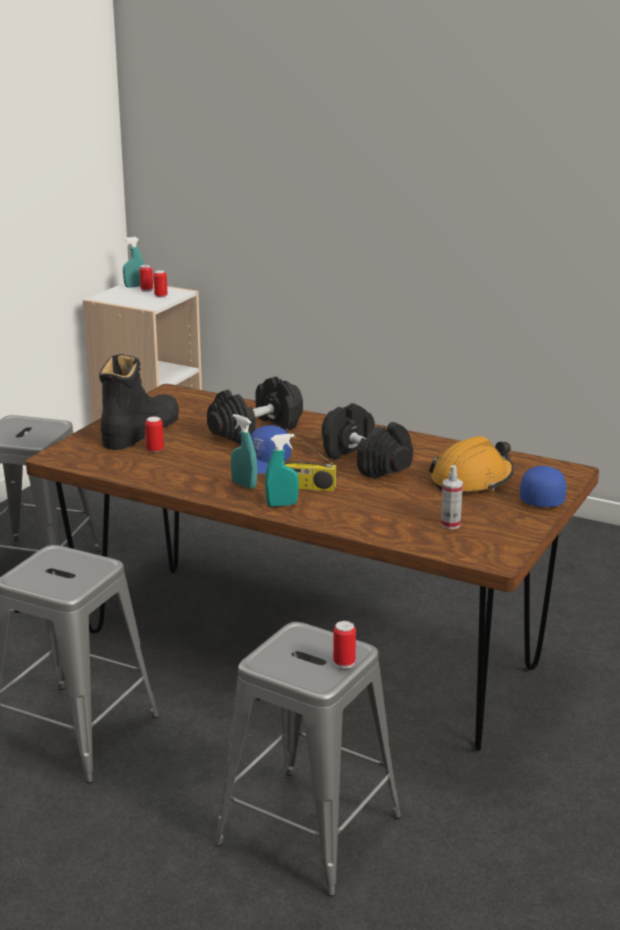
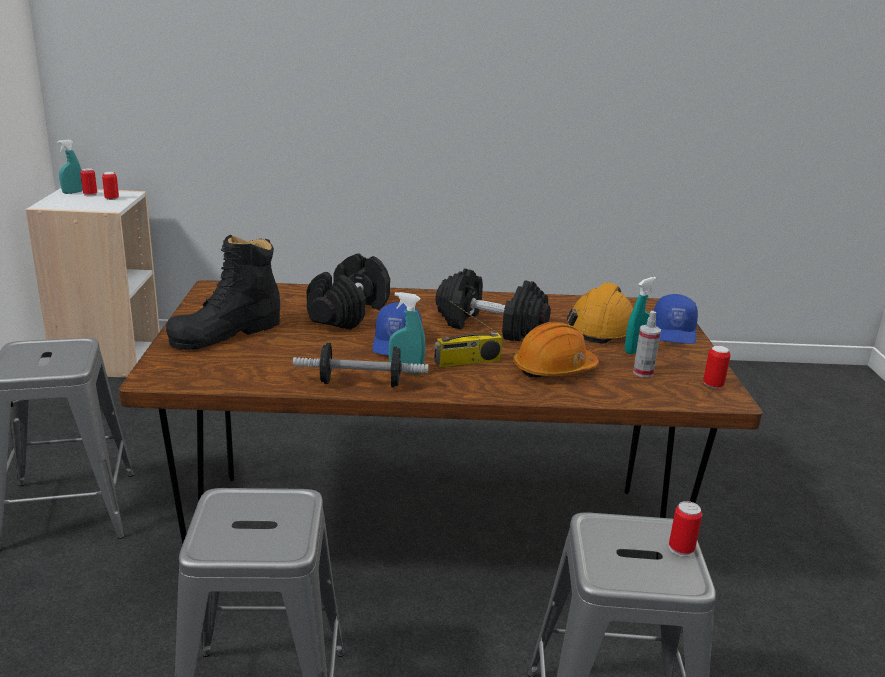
camera: 30 degrees left, 0 degrees up
black boot [99,354,179,450] -> black boot turned 135 degrees counterclockwise [166,234,280,350]
can [145,416,164,452] -> can moved to [703,346,731,388]
turquoise spray bottle [265,434,299,507] -> turquoise spray bottle moved to [625,277,656,354]
blue cap [520,466,566,507] -> blue cap turned 150 degrees counterclockwise [654,294,698,344]
none -> dumbbell [293,343,429,388]
none -> orange hard hat [513,322,599,378]

